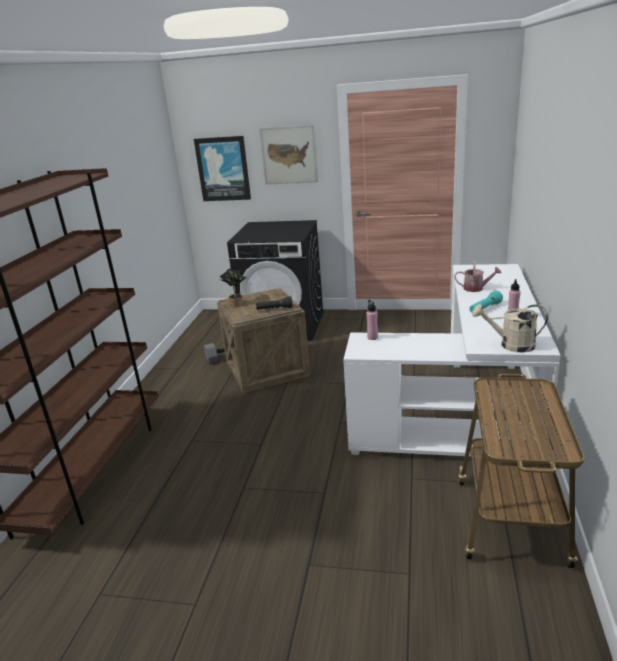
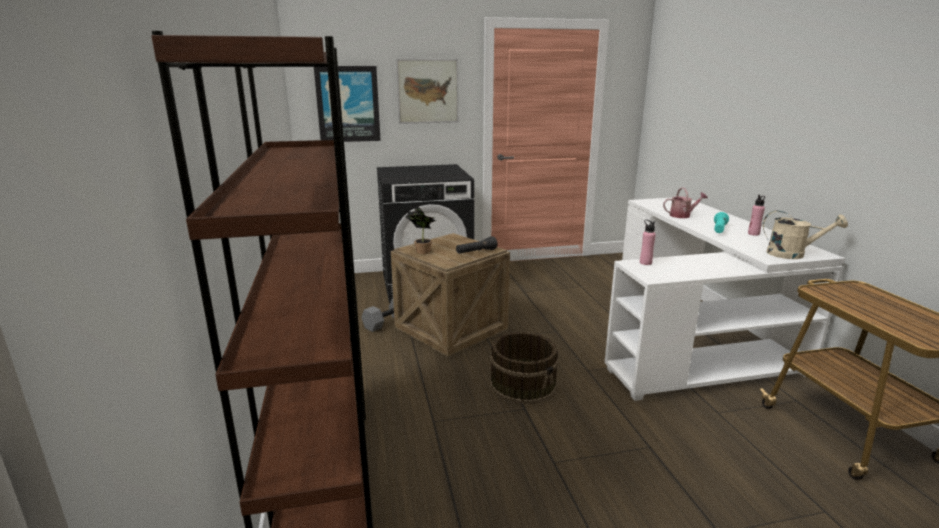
camera: 25 degrees left, 5 degrees down
beige watering can [472,304,548,352] -> beige watering can turned 150 degrees counterclockwise [763,211,848,259]
none -> brown bucket [490,332,559,404]

